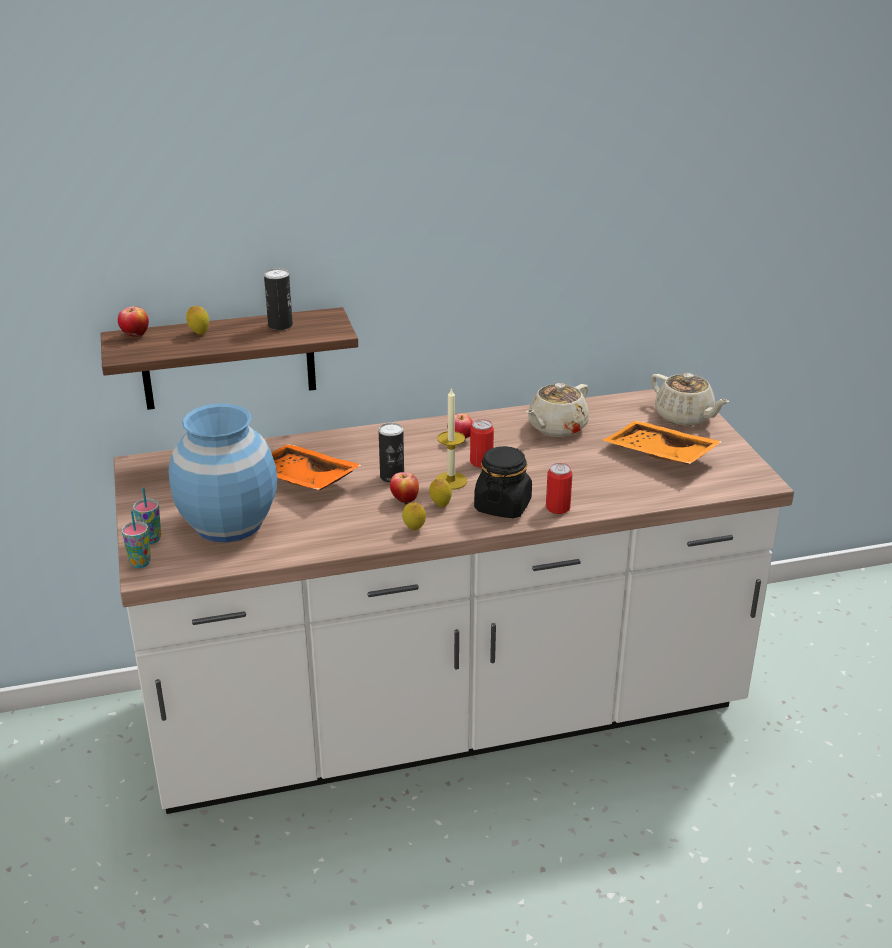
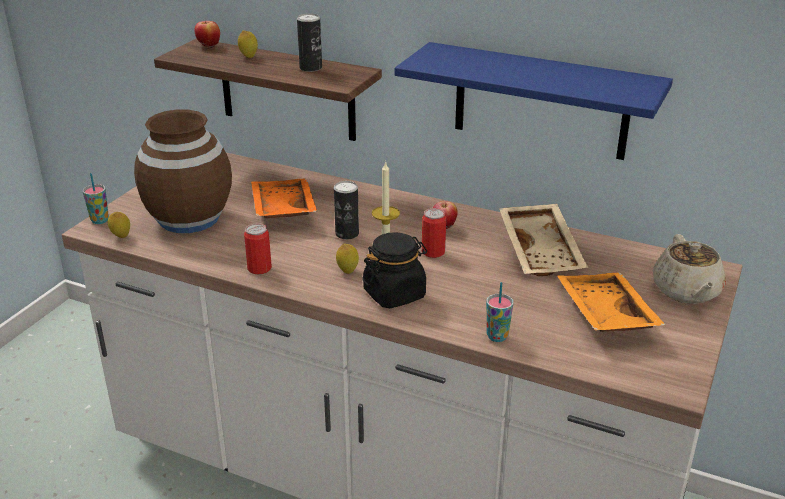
camera: 40 degrees right, 0 degrees up
cup [133,488,161,544] -> cup moved to [486,282,514,342]
blue vase [169,403,277,542] -> brown vase [134,110,232,233]
apple [390,472,419,504] -> none
lemon [402,502,426,530] -> lemon moved to [108,212,130,238]
beige teapot [526,383,589,437] -> beige tray [499,204,588,276]
can [546,463,573,514] -> can moved to [244,223,272,274]
none -> blue shelf [395,42,673,160]

